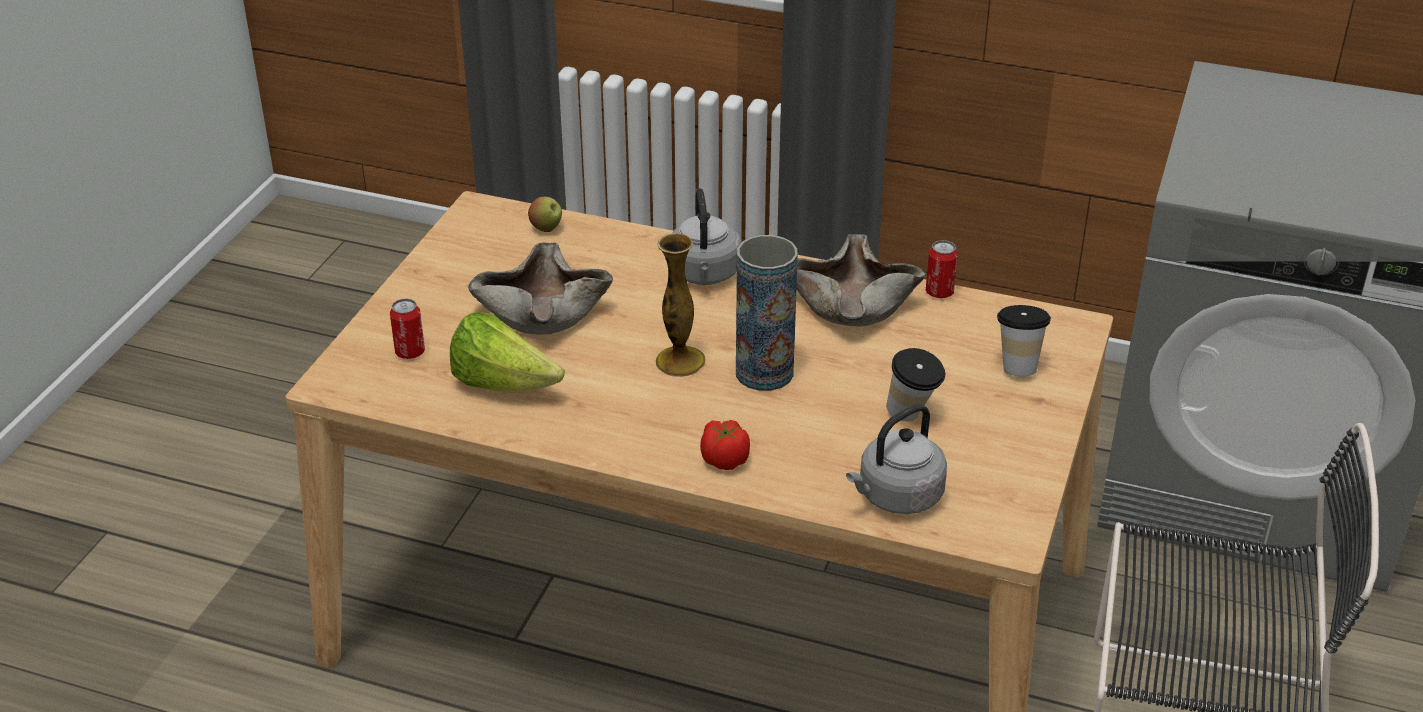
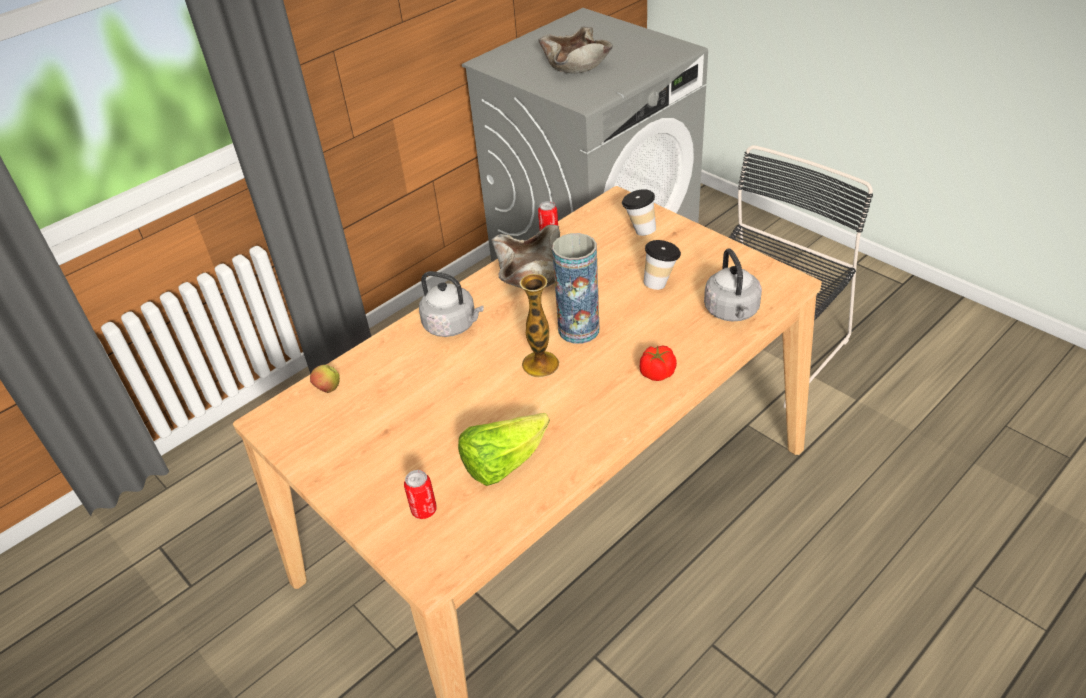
camera: 60 degrees left, 5 degrees up
beige bowl [468,242,613,335] -> beige bowl moved to [538,27,613,73]

